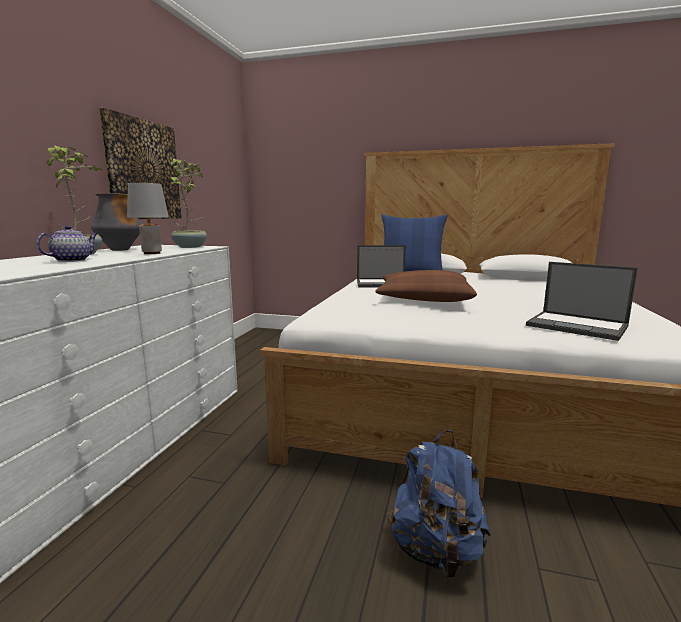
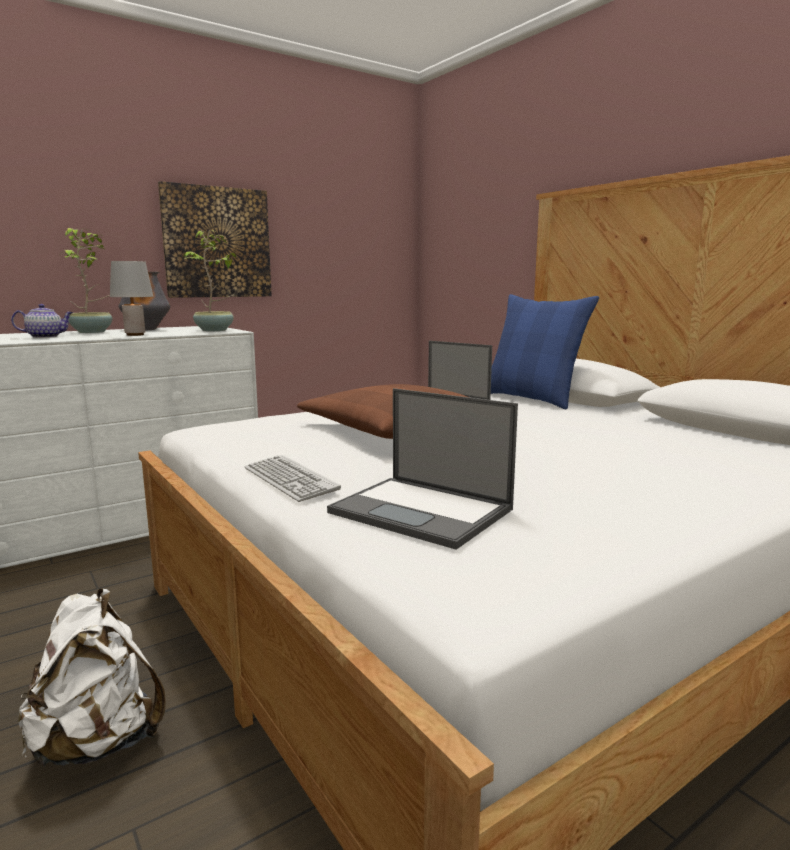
camera: 40 degrees right, 0 degrees up
blue backpack [388,430,491,577] -> white backpack [18,589,166,767]
laptop [526,262,638,341] -> laptop turned 45 degrees counterclockwise [327,388,518,550]
none -> keyboard [245,455,341,502]

